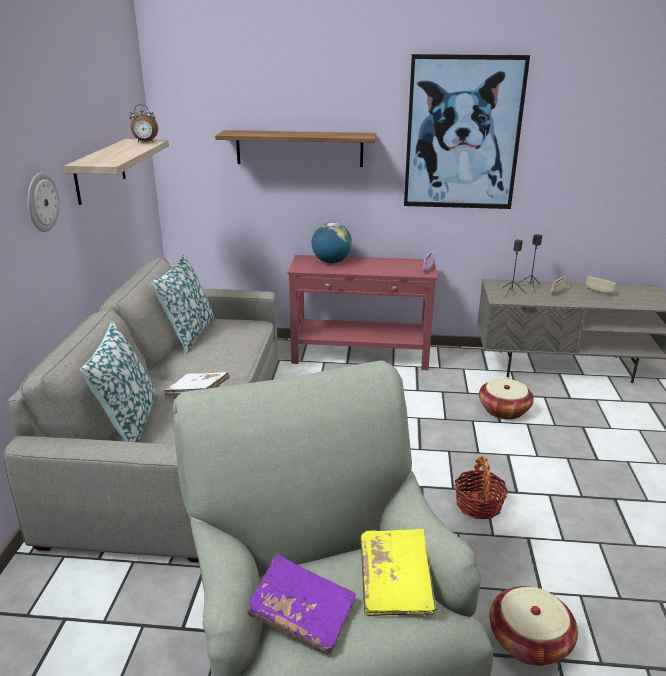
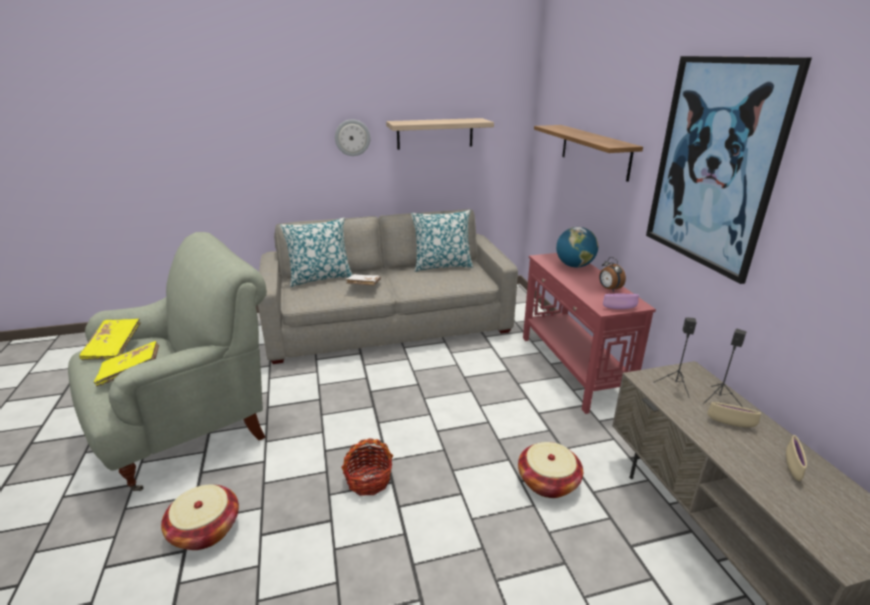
camera: 70 degrees right, 0 degrees up
alarm clock [130,104,158,142] -> alarm clock moved to [599,257,626,292]
purple book [247,554,356,655] -> yellow book [79,319,140,360]

